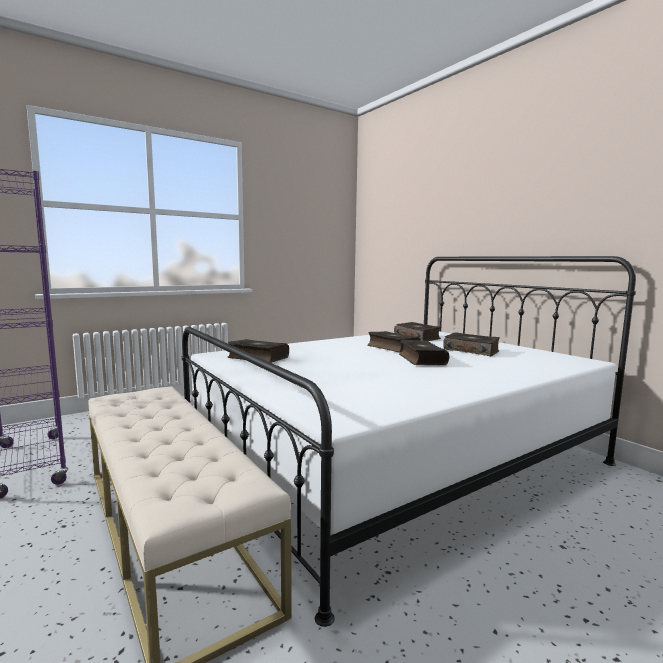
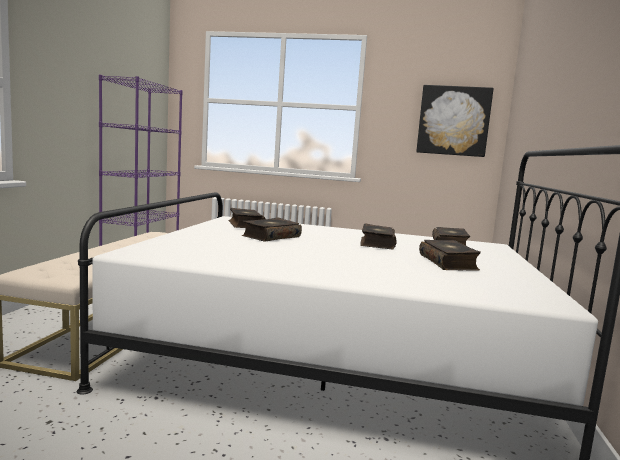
camera: 45 degrees right, 0 degrees up
book [399,340,449,365] -> book moved to [242,218,302,242]
none -> picture [416,85,494,157]

